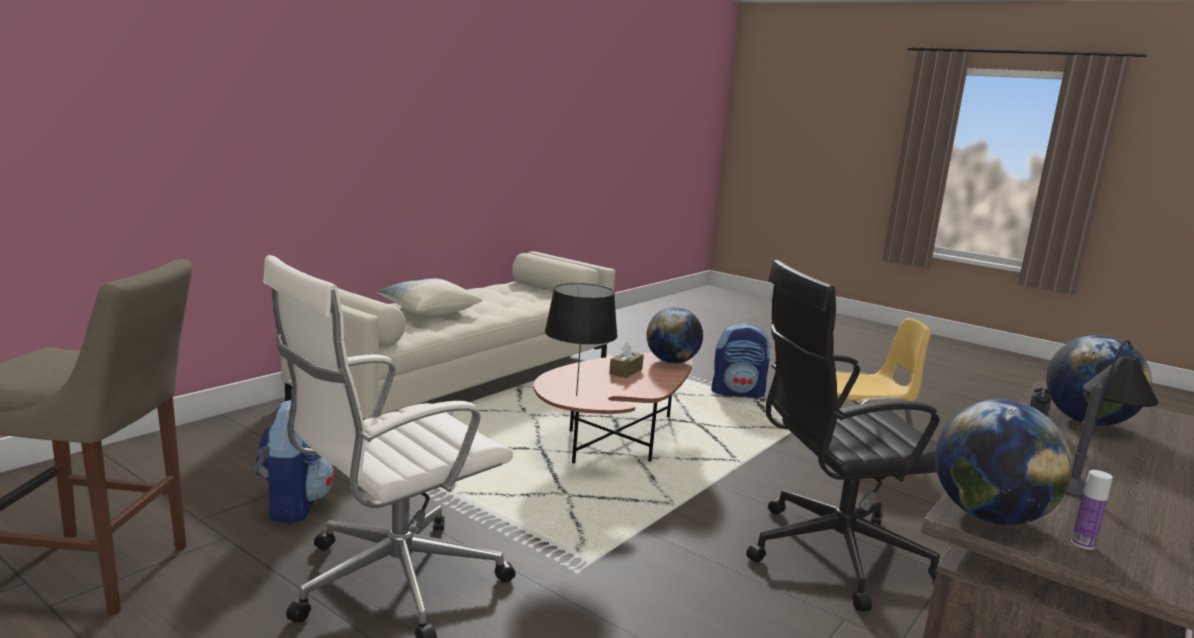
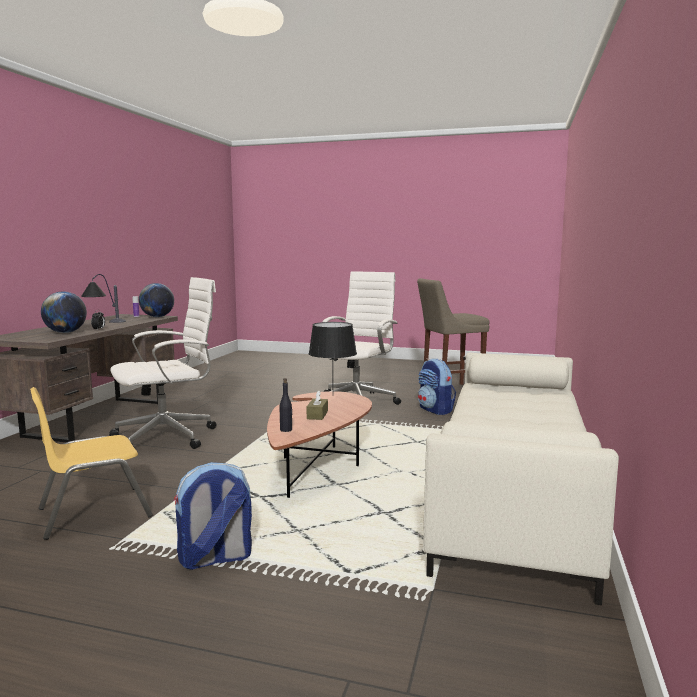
camera: 160 degrees right, 5 degrees down
pillow [376,278,482,316] -> none
globe [647,307,703,364] -> black bottle [280,378,293,432]
black office chair [746,259,940,611] -> white office chair [109,277,217,449]

